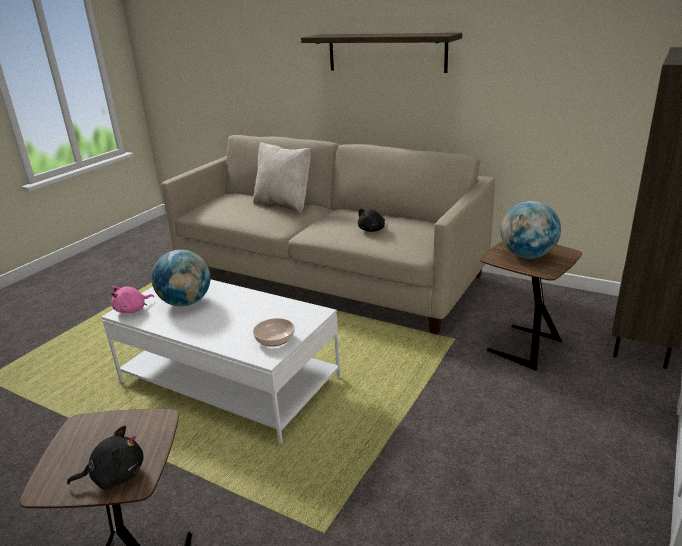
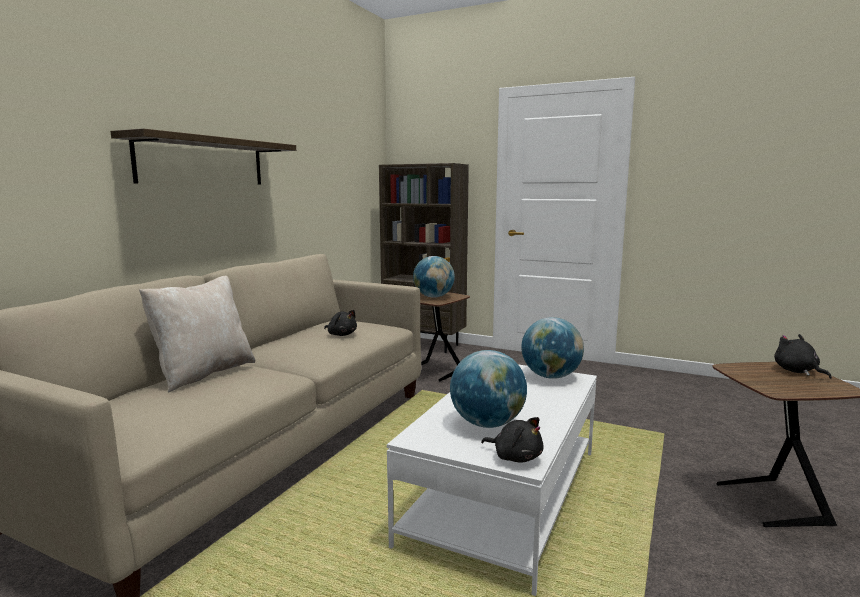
camera: 95 degrees left, 15 degrees down
pink plush toy [111,286,154,313] -> black plush toy [481,417,543,462]
bowl [253,318,294,346] -> globe [521,317,584,379]

